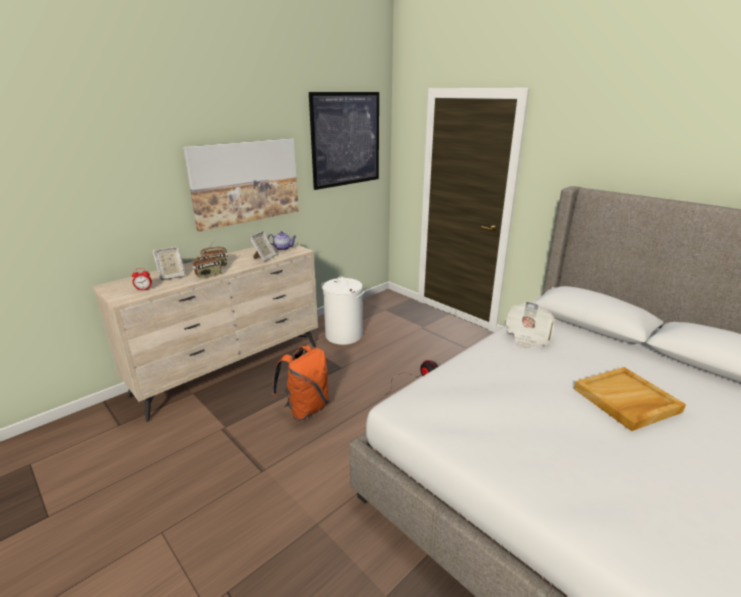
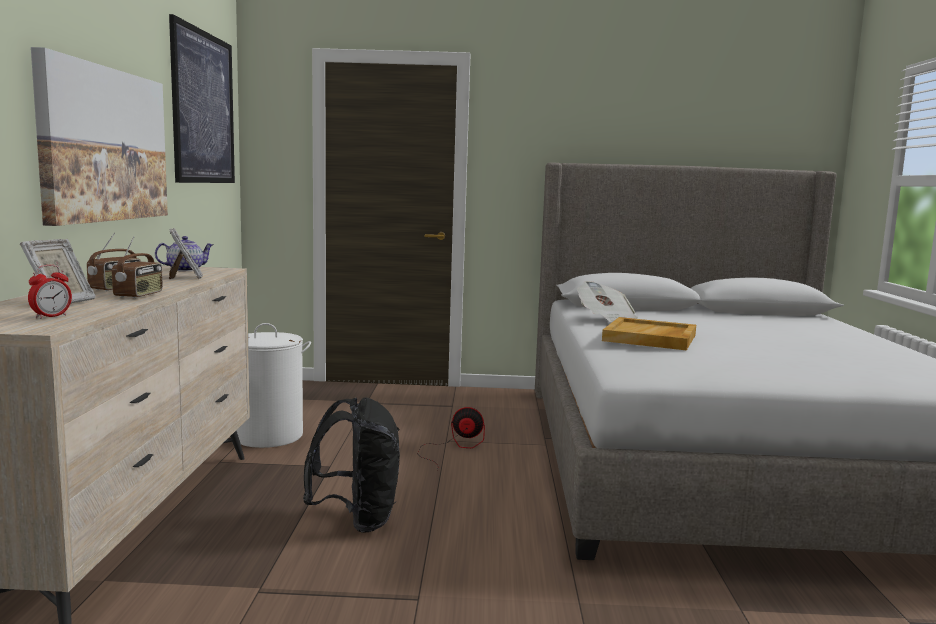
camera: 45 degrees left, 15 degrees down
orange backpack [272,345,329,421] -> black backpack [303,397,400,532]
beige tray [574,367,686,431] -> beige tray moved to [602,317,696,351]

